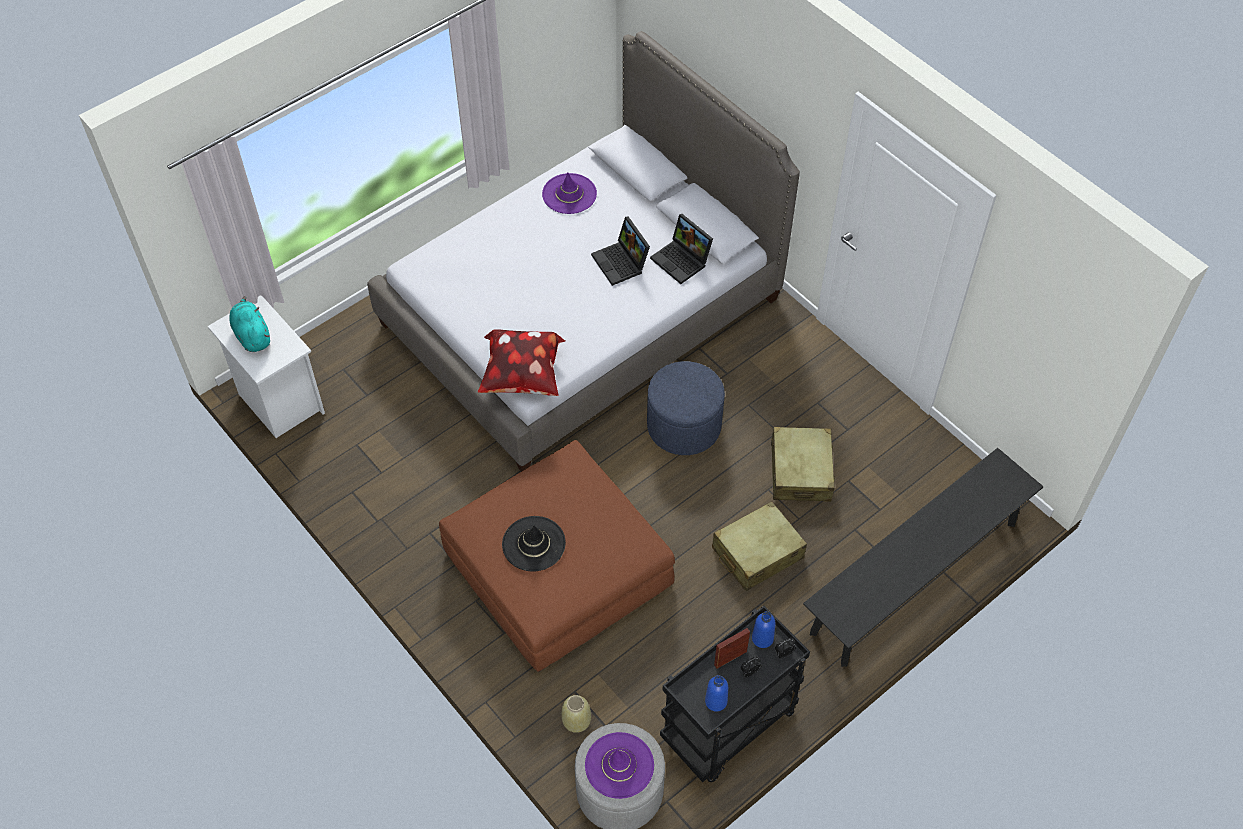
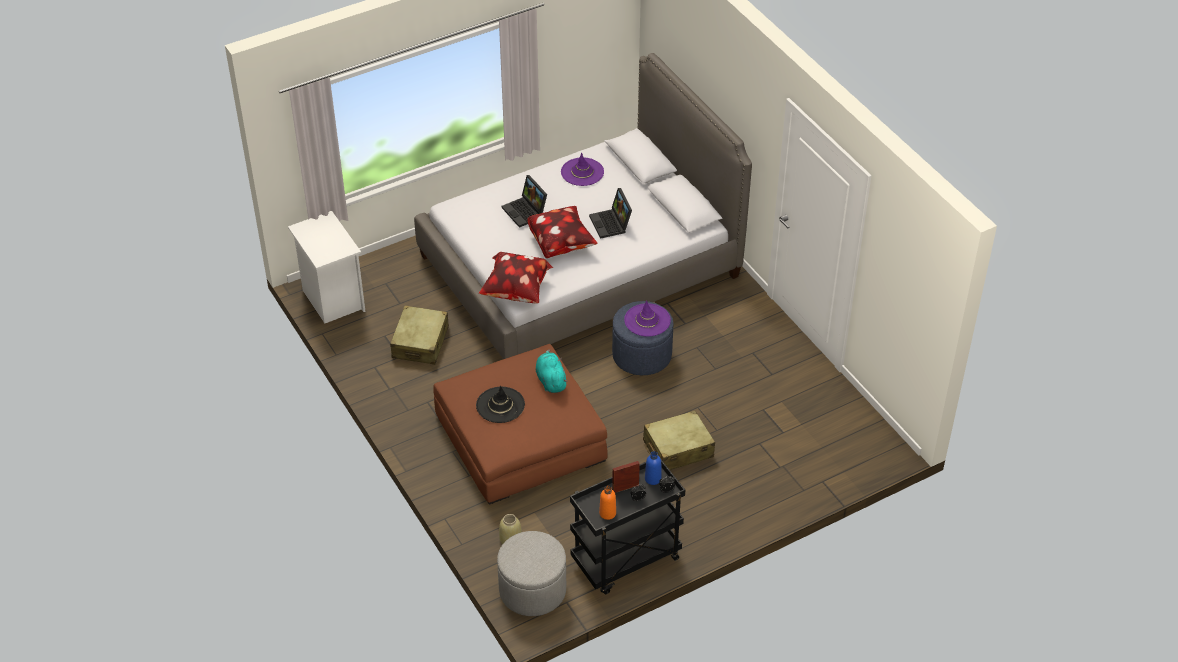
camera: 10 degrees right, 10 degrees down
turquoise plush toy [230,296,270,352] -> turquoise plush toy moved to [536,349,568,393]
purple hat [585,732,654,799] -> purple hat moved to [624,300,671,336]
laptop [650,214,713,284] -> laptop moved to [502,175,547,228]
blue bottle [705,675,728,711] -> orange bottle [599,486,616,520]
beige suitcase [771,427,835,502] -> beige suitcase moved to [390,305,449,365]
black bench [803,448,1043,667] -> none
none -> pillow [528,206,598,258]

